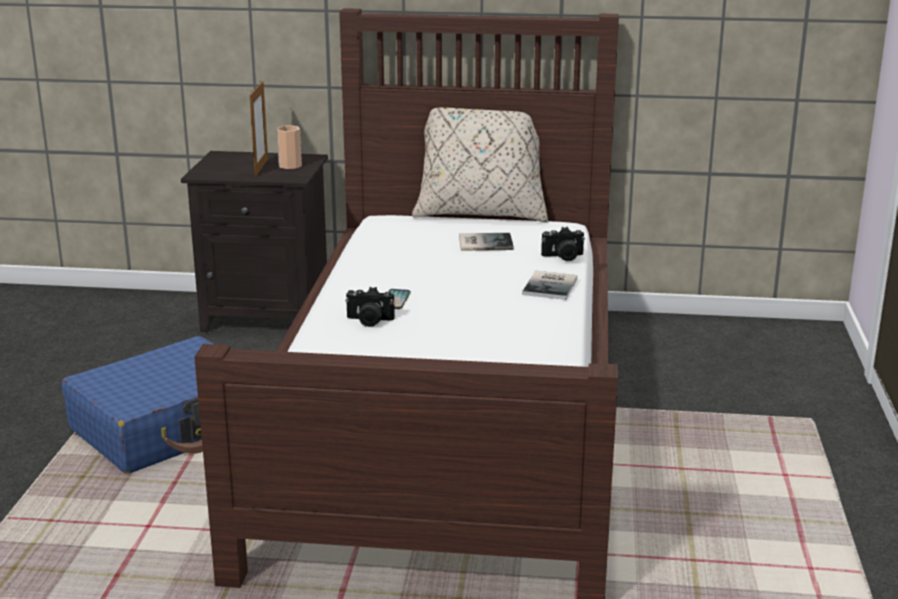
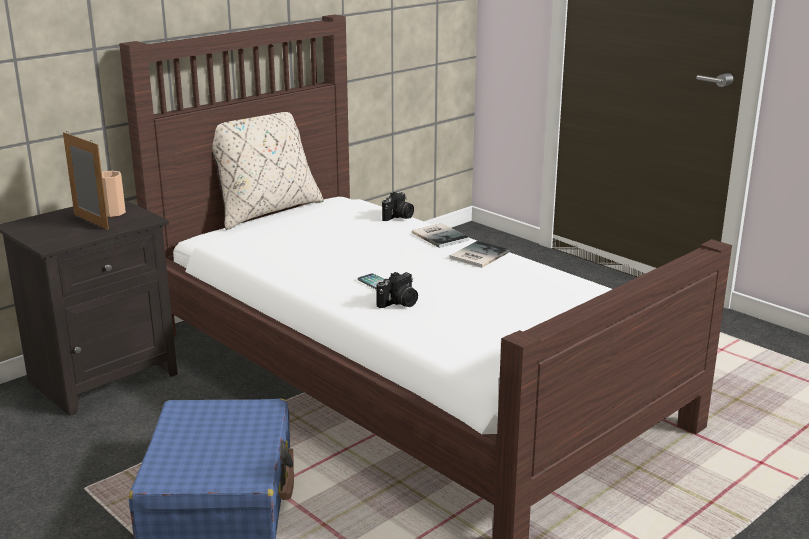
camera: 50 degrees left, 0 degrees up
book [459,233,514,251] -> book moved to [449,241,510,268]

